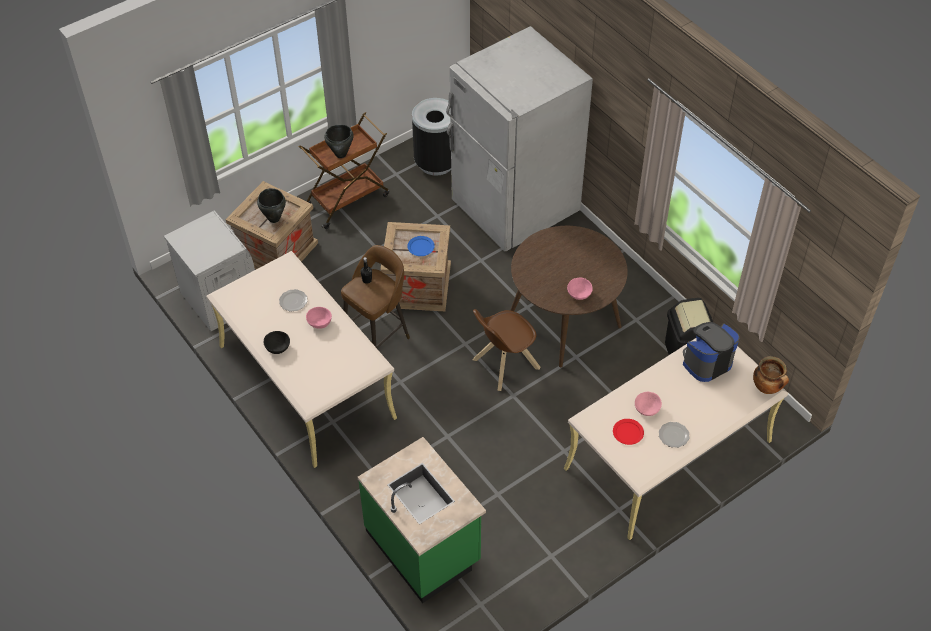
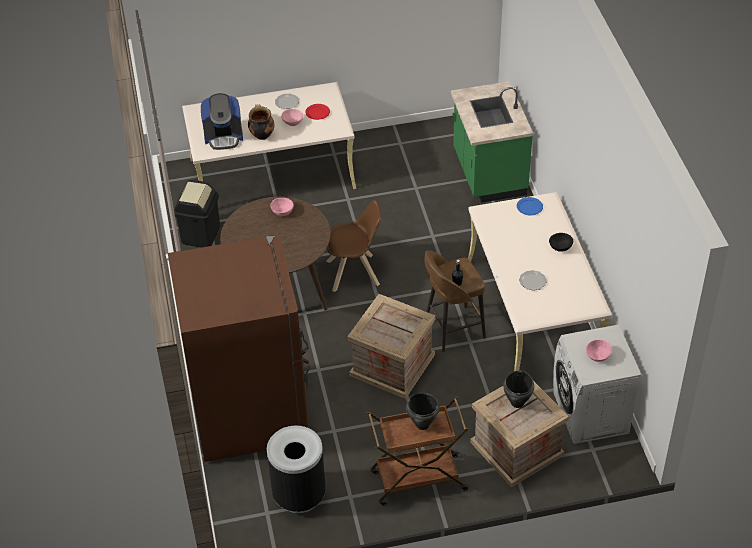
camera: 155 degrees left, 5 degrees down
pink bowl [306,307,332,329] -> pink bowl moved to [586,340,612,362]
blue plate [407,236,435,256] -> blue plate moved to [517,197,543,215]
white fridge [446,26,593,251] -> brown fridge [168,235,310,462]
cooking pot [753,356,789,394] -> cooking pot moved to [248,105,275,140]

